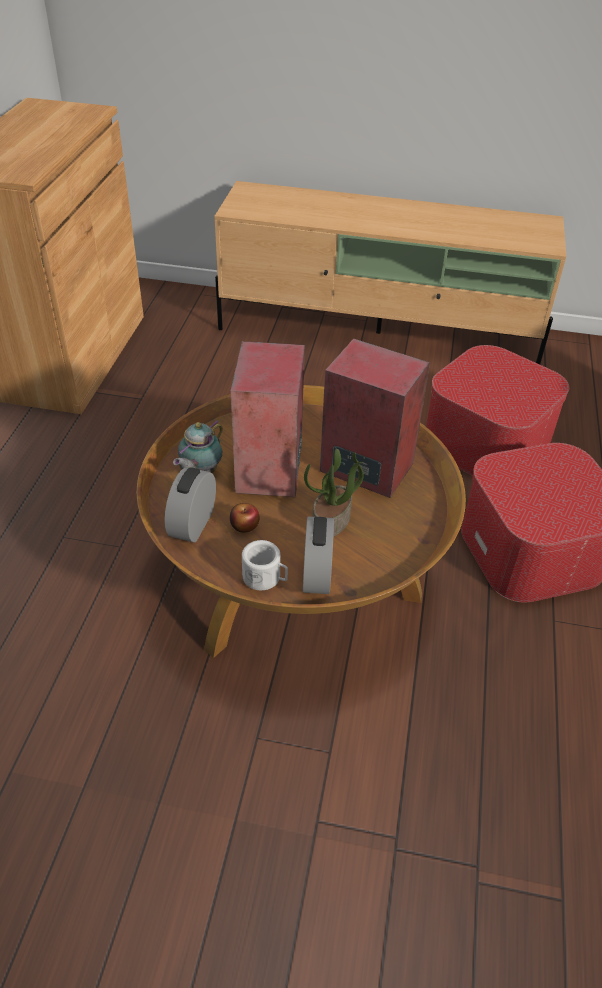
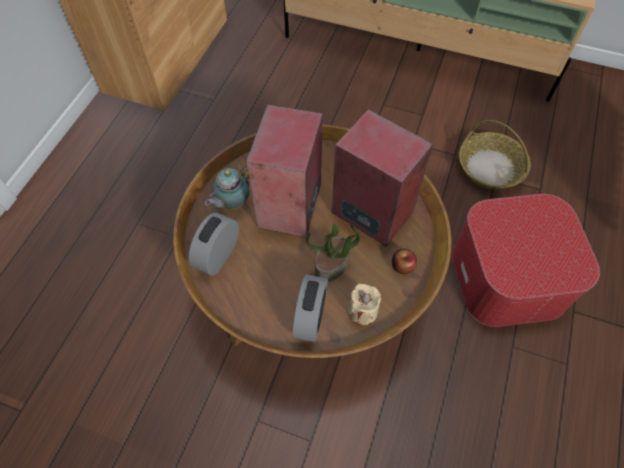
camera: 10 degrees right, 15 degrees up
apple [230,503,260,533] -> apple moved to [392,249,417,274]
white mug [242,540,288,590] -> none
ottoman [426,345,569,476] -> basket [459,120,531,189]
none -> beige candle [348,284,381,325]

